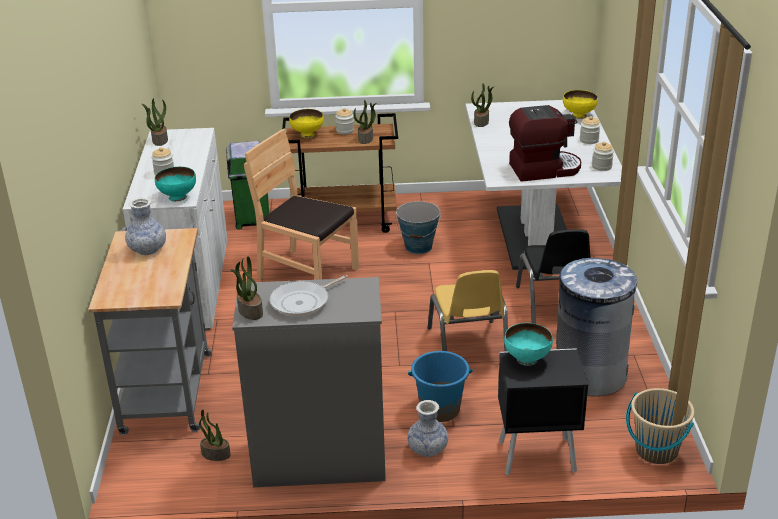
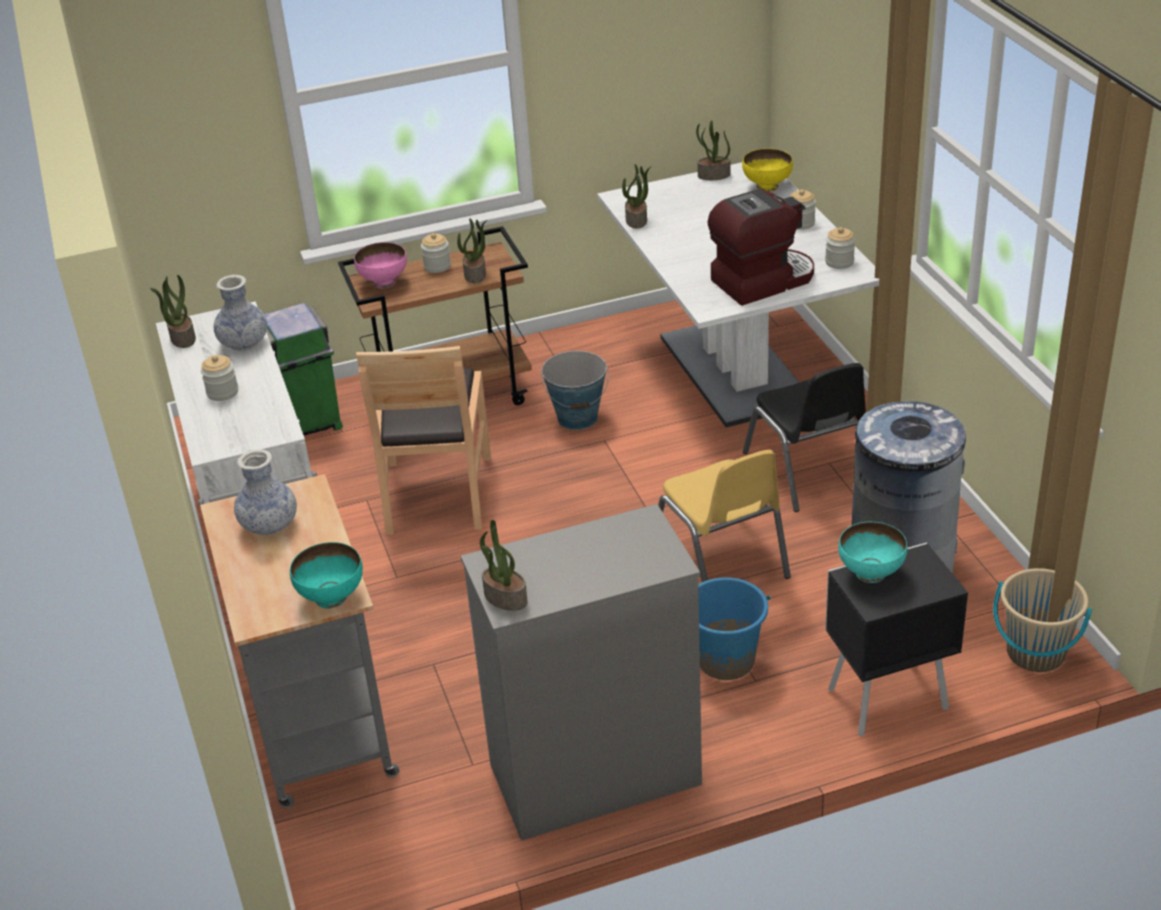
camera: 15 degrees left, 5 degrees up
turquoise bowl [155,167,196,202] -> turquoise bowl moved to [290,542,363,609]
potted plant [199,410,231,461] -> potted plant moved to [696,120,730,180]
brown chair [244,128,359,280] -> brown chair turned 105 degrees counterclockwise [356,346,491,535]
frying pan [269,275,348,316] -> none
yellow bowl [289,109,324,138] -> pink bowl [354,242,407,289]
vase [407,400,448,457] -> vase moved to [214,275,267,351]

